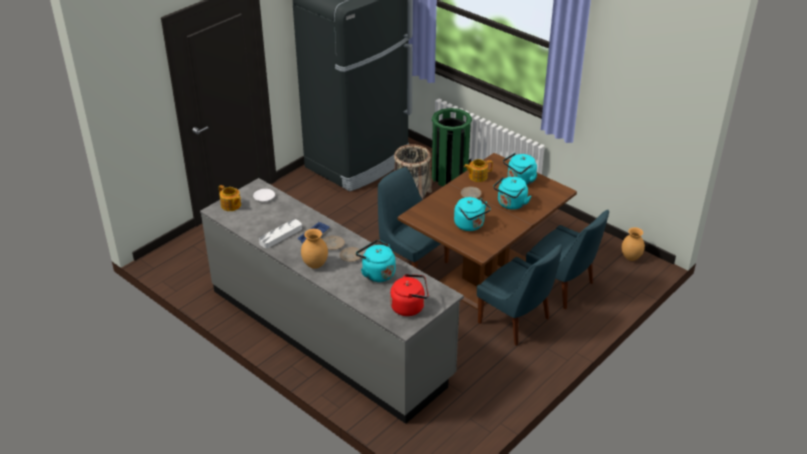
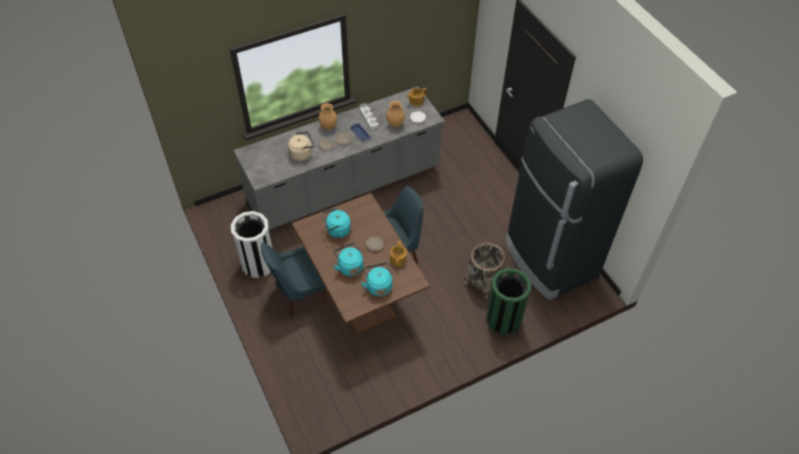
camera: 110 degrees right, 15 degrees up
turquoise kettle [356,240,395,282] -> beige kettle [288,131,315,161]
red kettle [390,274,429,316] -> none
blue chair [526,210,609,309] -> none
brown vase [622,227,645,261] -> brown vase moved to [386,101,405,128]
none -> white trash can [231,211,272,278]

